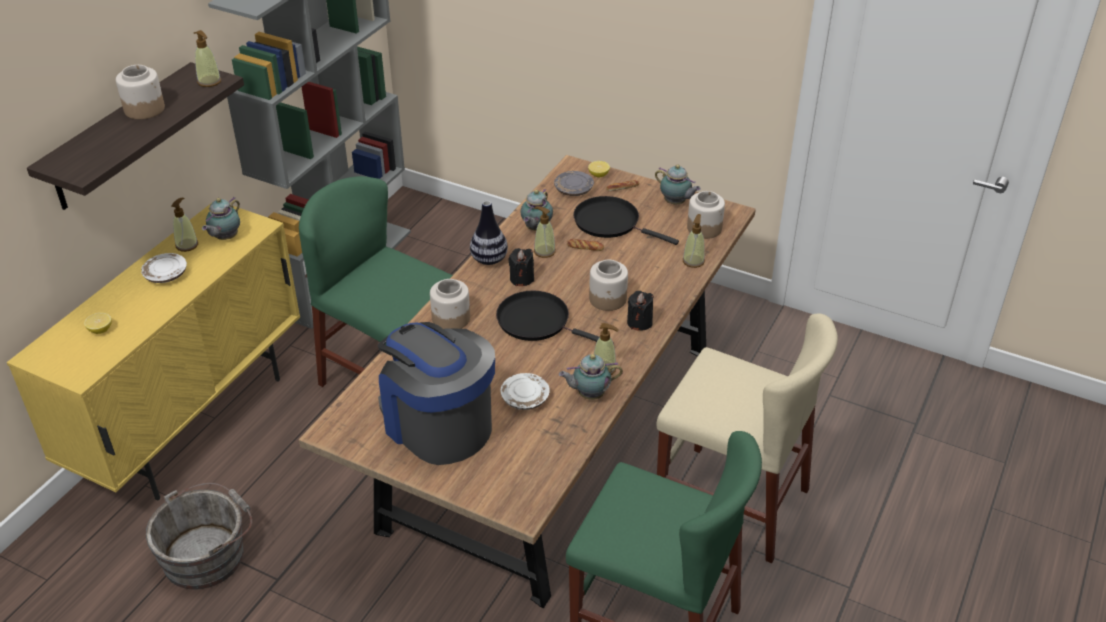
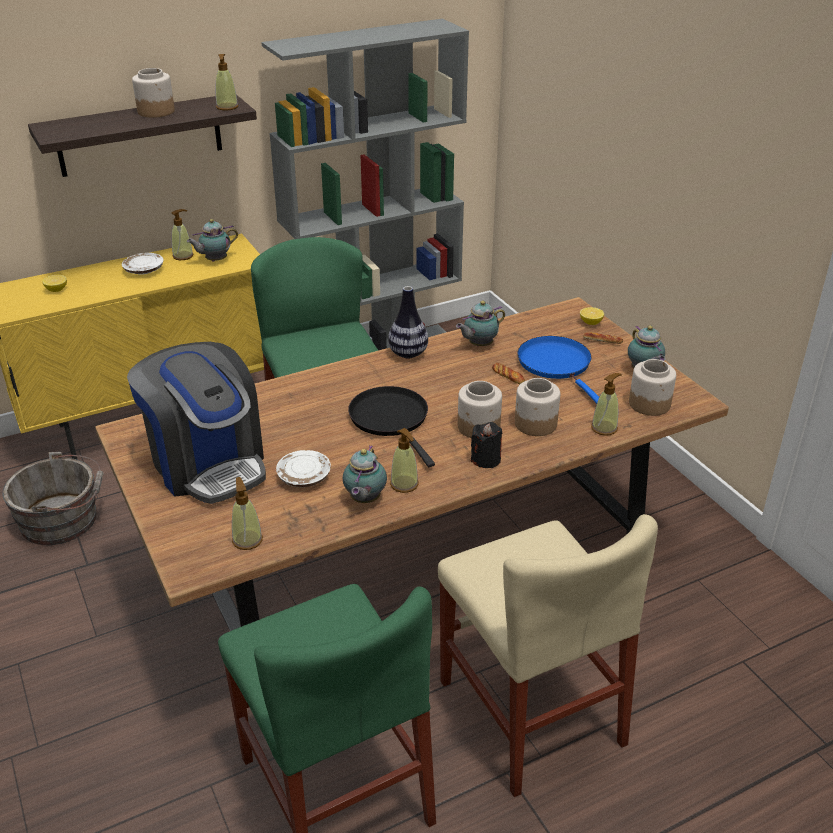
camera: 35 degrees right, 5 degrees down
coffee machine [378,322,495,465] -> coffee machine turned 150 degrees clockwise [127,342,266,504]
jar [430,279,470,329] -> jar moved to [515,378,560,436]
black candle [508,248,534,286] -> none
soap dispenser [534,206,556,258] -> soap dispenser moved to [232,477,263,550]
grey plate [554,171,594,196] -> none
teapot [559,354,623,400] -> teapot turned 105 degrees counterclockwise [343,445,387,503]
black frying pan [573,196,679,245] -> blue frying pan [518,336,599,404]

